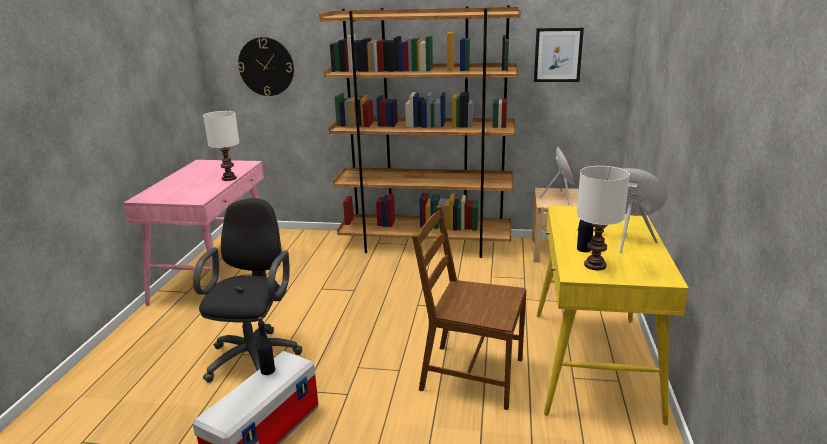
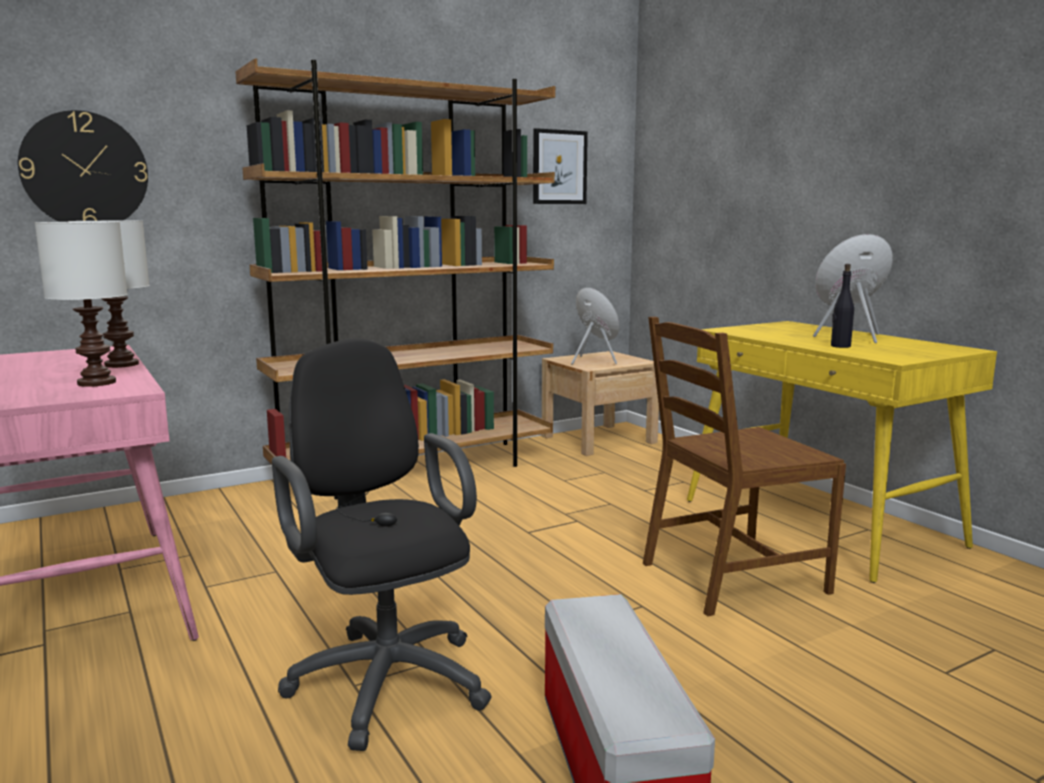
camera: 40 degrees left, 10 degrees down
black bottle [257,317,275,375] -> none
white table lamp [577,166,630,270] -> white table lamp moved to [35,222,128,387]

